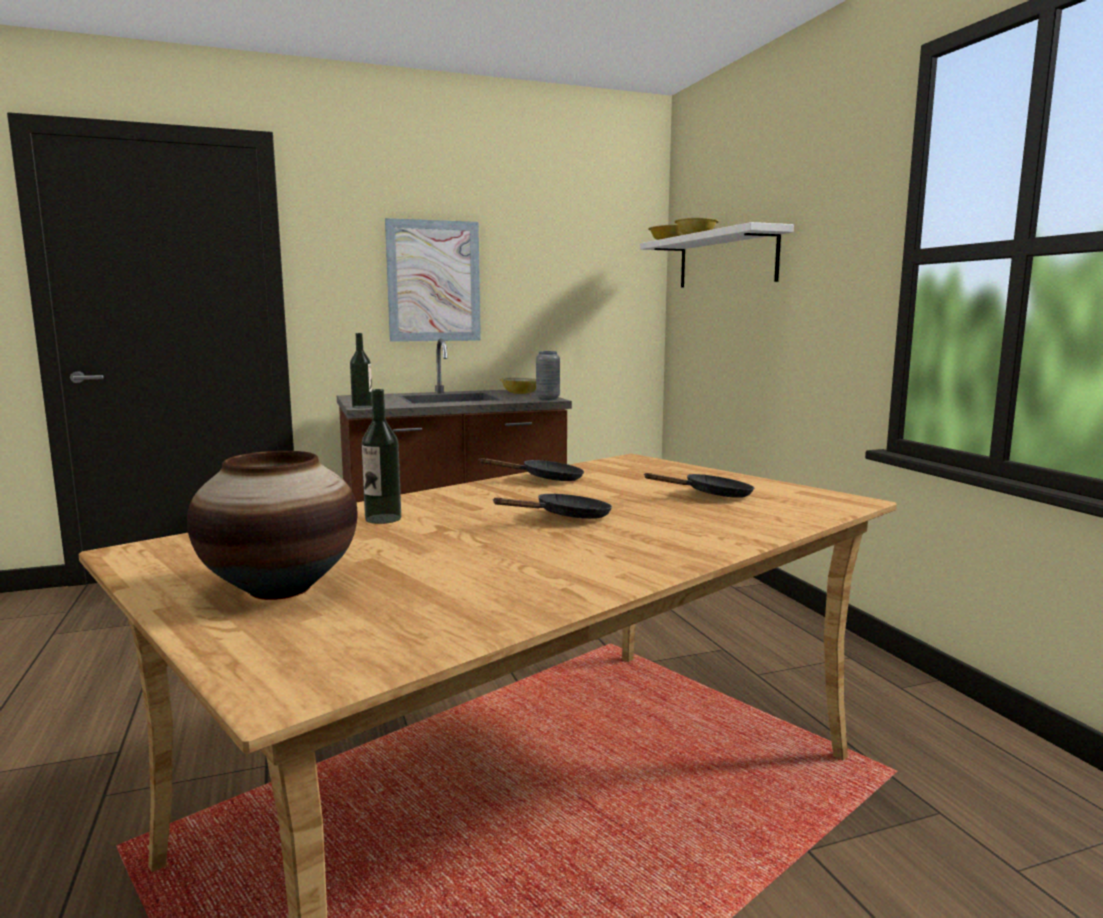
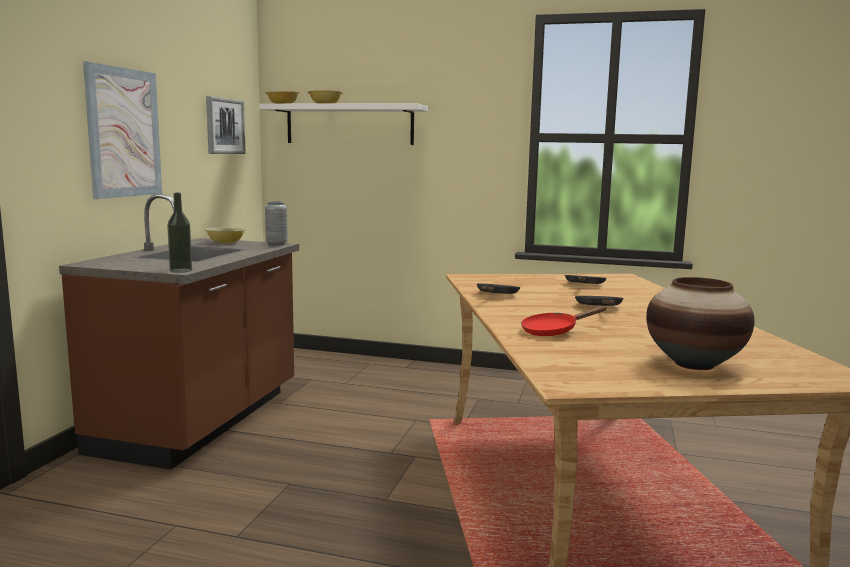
camera: 55 degrees left, 0 degrees up
bottle [361,389,401,524] -> red frying pan [521,306,607,336]
none -> picture [206,96,246,154]

